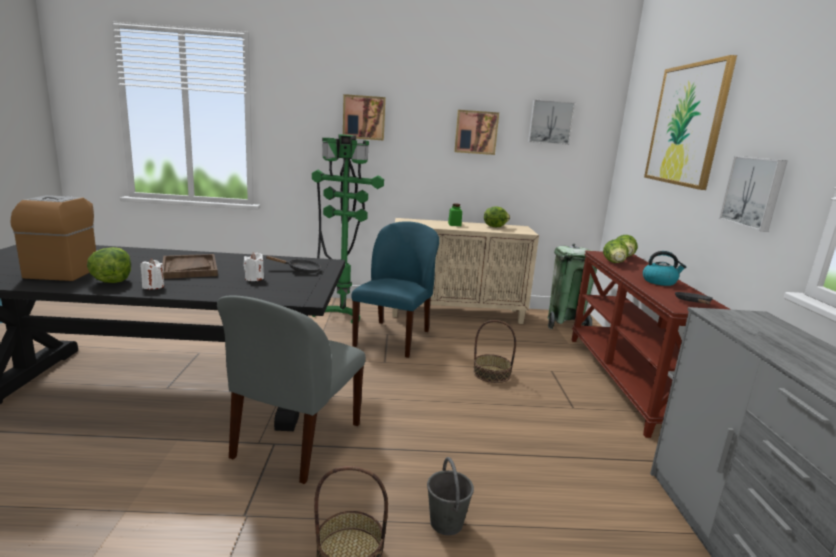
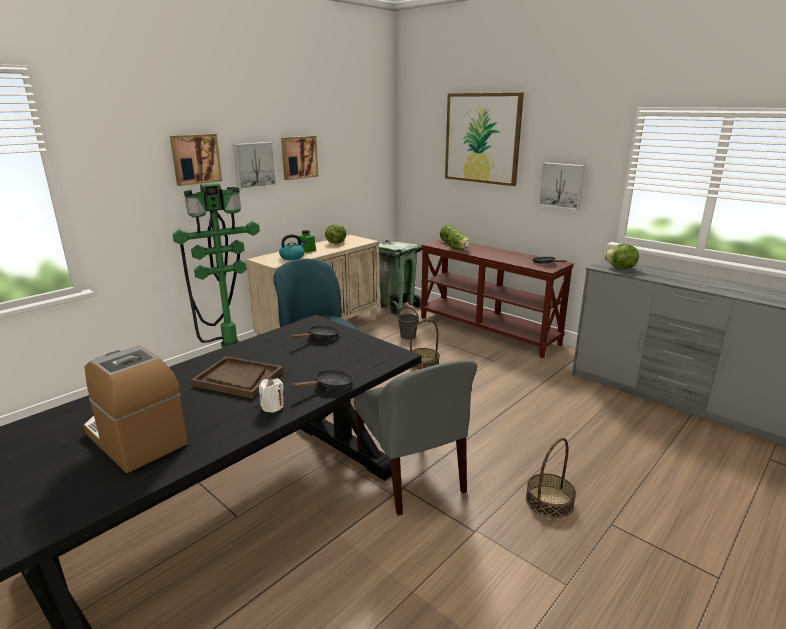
camera: 45 degrees left, 5 degrees up
lettuce [87,247,131,283] -> lettuce moved to [604,244,639,269]
white candle [243,252,264,281] -> none
grey bucket [427,457,474,535] -> grey bucket moved to [398,306,419,340]
picture [528,99,575,145] -> picture moved to [233,142,276,190]
kettle [643,251,686,286] -> kettle moved to [279,234,306,260]
none -> black frying pan [291,370,353,389]

